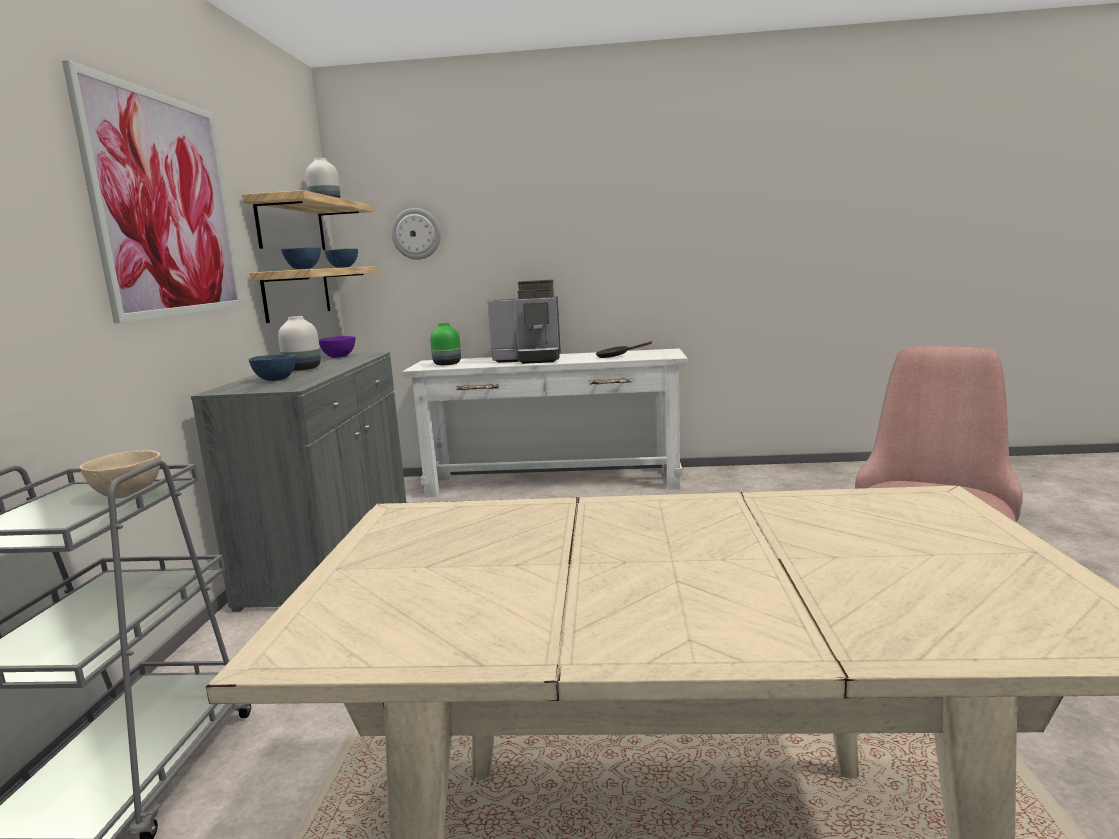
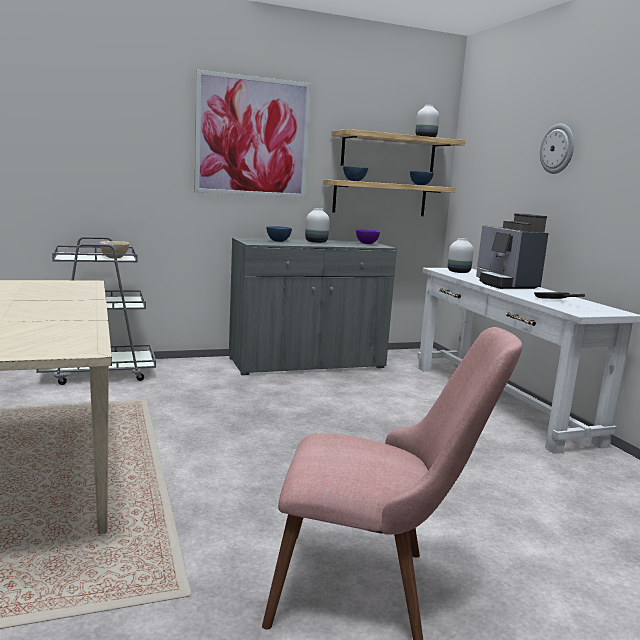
camera: 65 degrees right, 0 degrees up
wall clock [391,208,441,260] -> wall clock moved to [540,124,574,174]
green vase [430,323,461,365] -> white vase [448,238,474,273]

